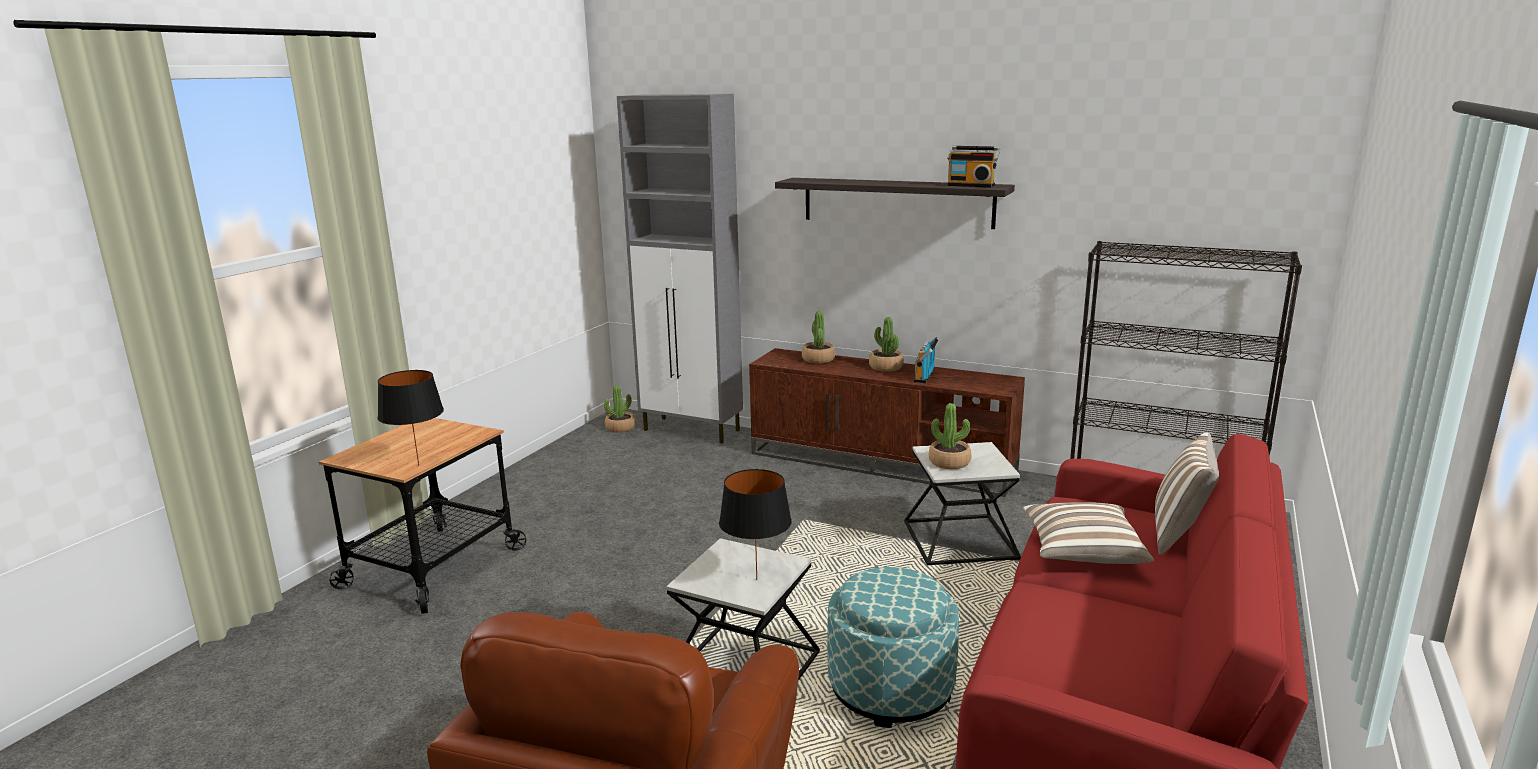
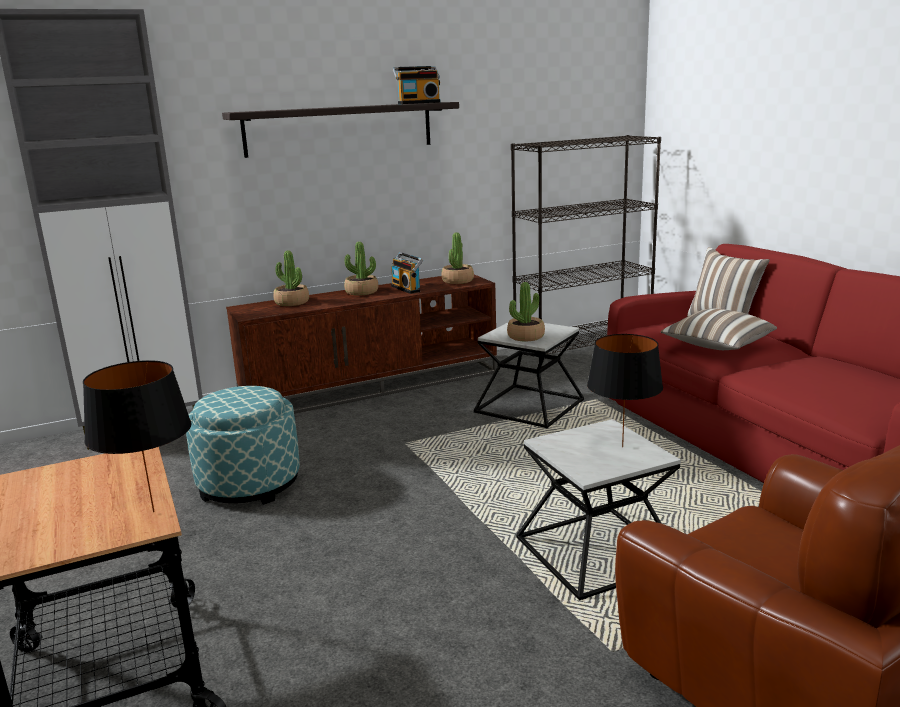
camera: 50 degrees left, 0 degrees up
potted plant [604,385,636,433] -> potted plant moved to [441,232,474,284]
ottoman [827,567,959,728] -> ottoman moved to [186,386,300,505]

